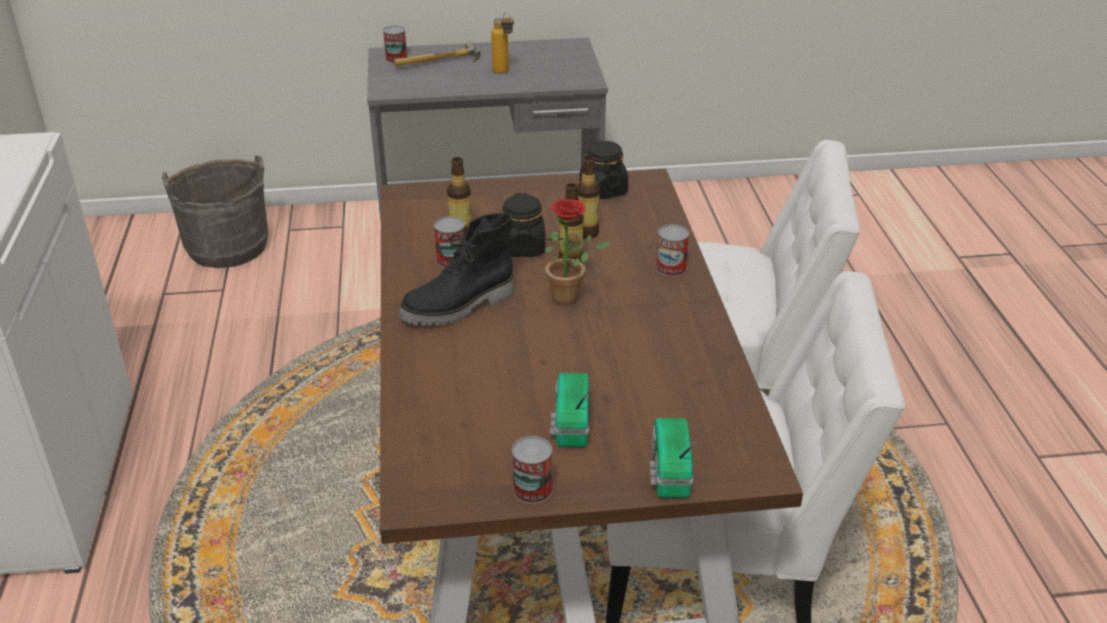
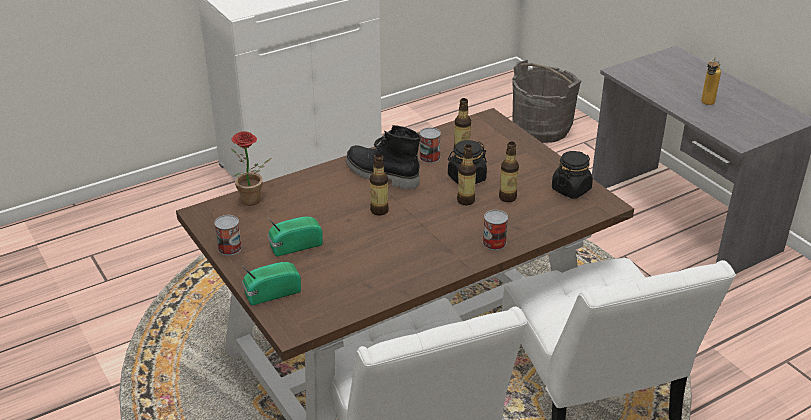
camera: 65 degrees right, 0 degrees up
can [383,25,408,63] -> none
hammer [393,41,480,67] -> none
potted plant [544,199,611,305] -> potted plant moved to [231,131,271,206]
none -> bottle [370,154,389,216]

